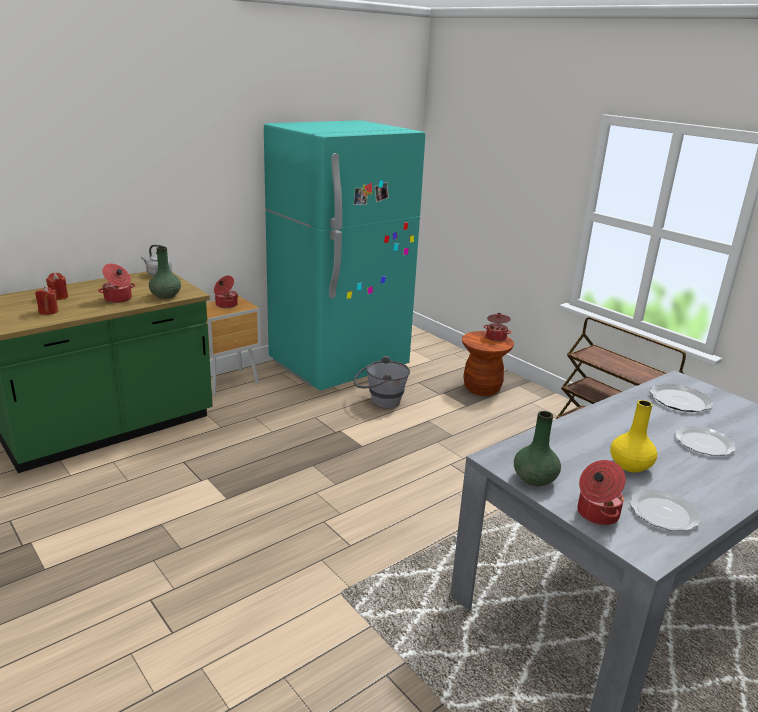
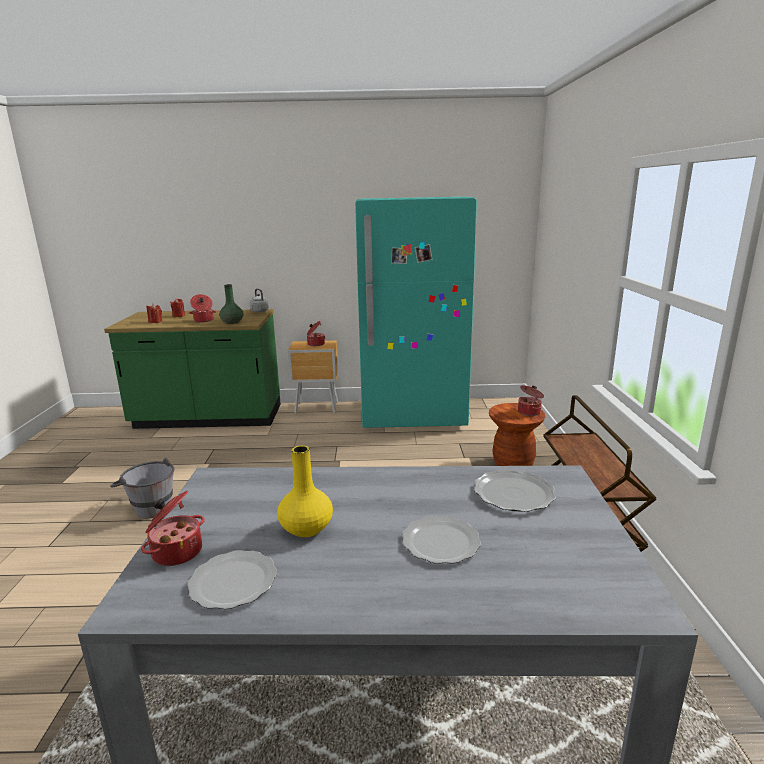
camera: 40 degrees right, 5 degrees down
grey bucket [353,356,410,409] -> grey bucket moved to [110,457,174,518]
green vase [514,411,561,486] -> none

